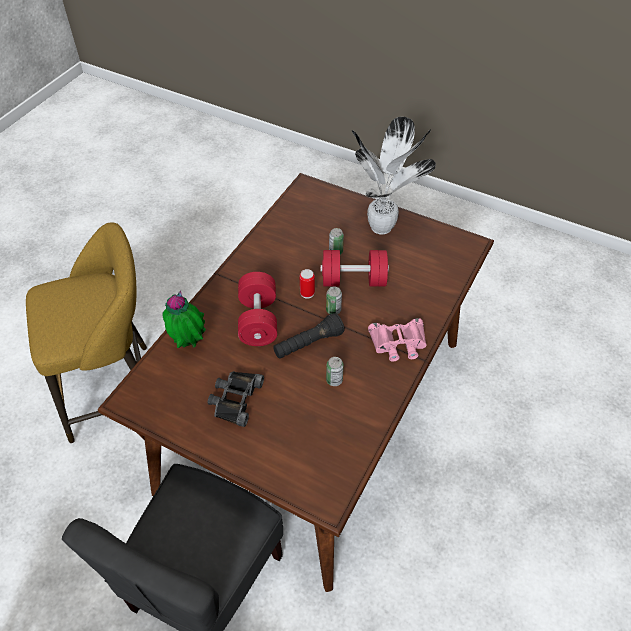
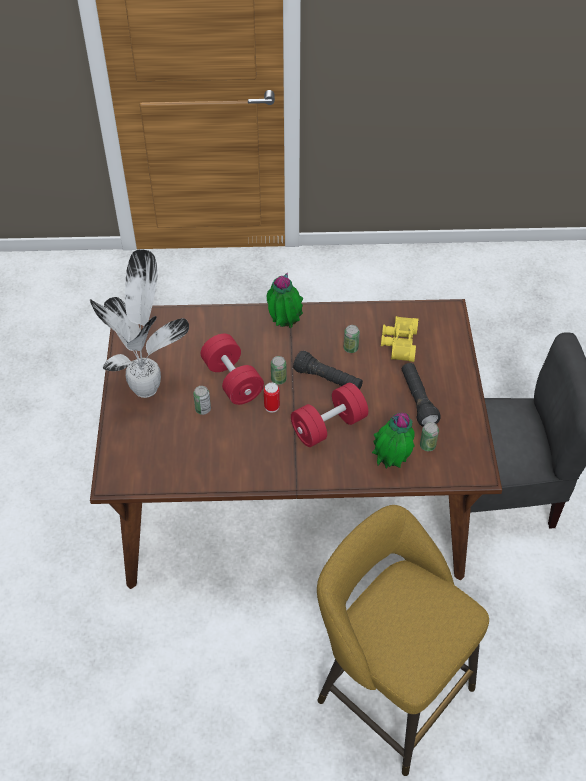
camera: 120 degrees left, 0 degrees up
black binoculars [208,371,264,427] -> black flashlight [402,363,441,427]
pink binoculars [368,318,427,362] -> potted plant [267,273,303,328]
none -> yellow binoculars [381,316,418,362]
none -> can [420,422,439,451]

